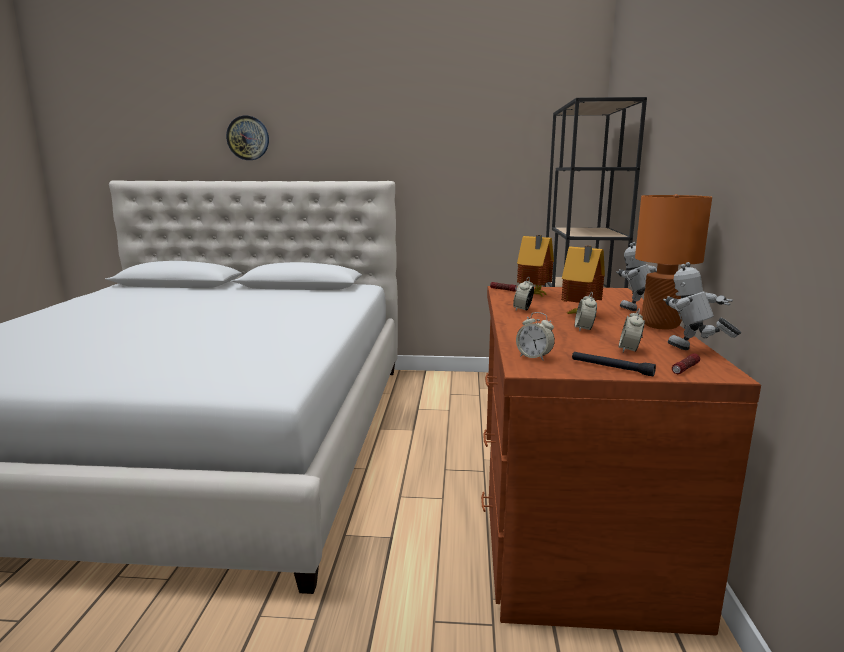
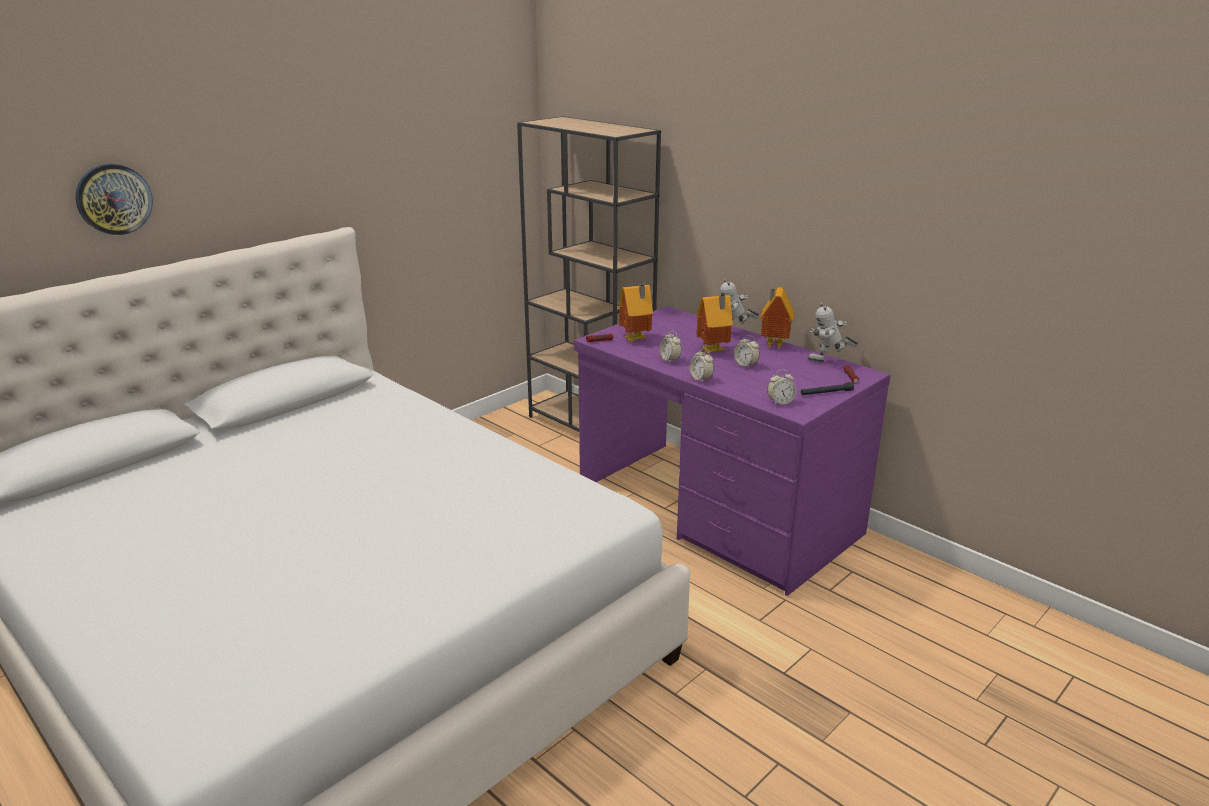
camera: 50 degrees left, 10 degrees up
brown desk [481,286,761,635] -> purple desk [574,306,890,596]
alarm clock [619,308,645,352] -> alarm clock moved to [689,348,714,383]
orange table lamp [635,194,712,330] -> toy house [760,287,794,351]

